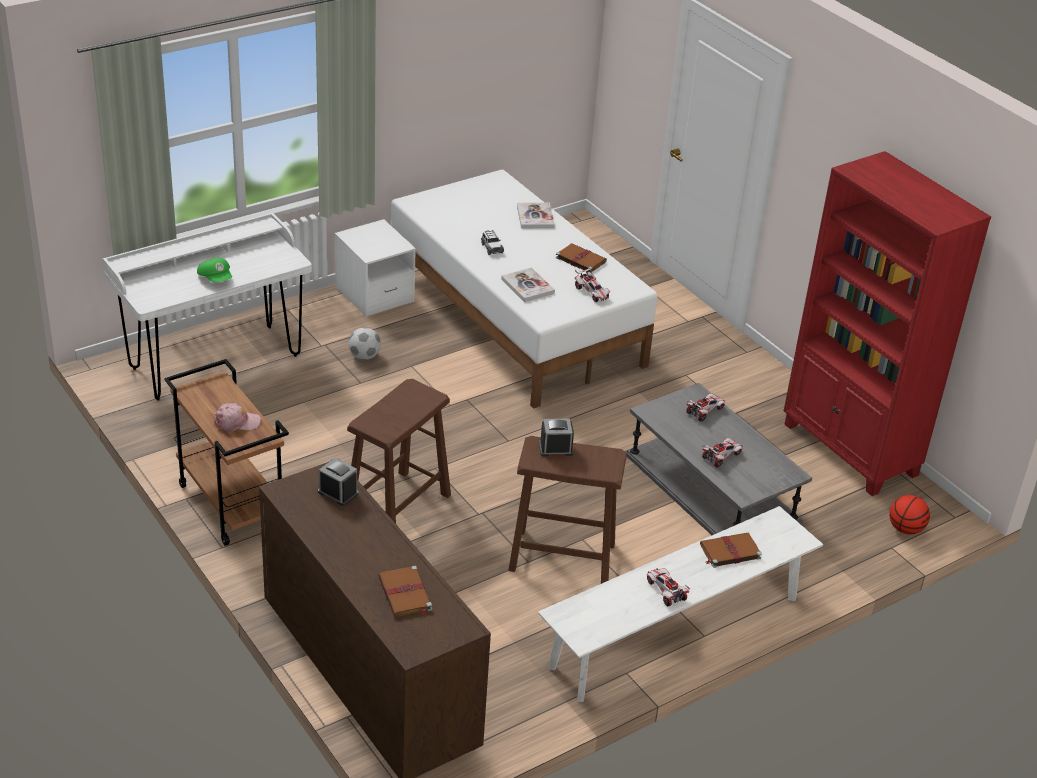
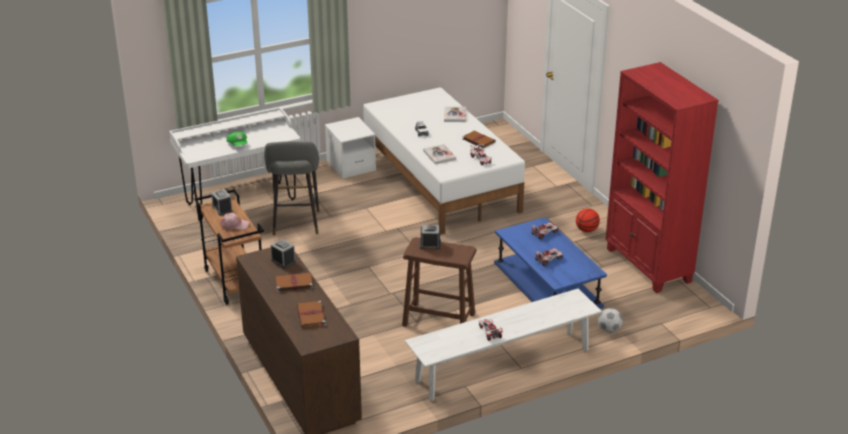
camera: 10 degrees right, 5 degrees down
brown stool [347,379,451,524] -> none
football [348,327,381,360] -> football moved to [598,308,623,333]
grey coffee table [625,383,812,535] -> blue coffee table [494,217,607,309]
brown book [700,533,762,568] -> brown book moved to [274,273,313,292]
basketball [889,495,930,535] -> basketball moved to [576,209,600,232]
none -> alarm clock [211,189,233,216]
none -> grey stool [264,141,319,235]

